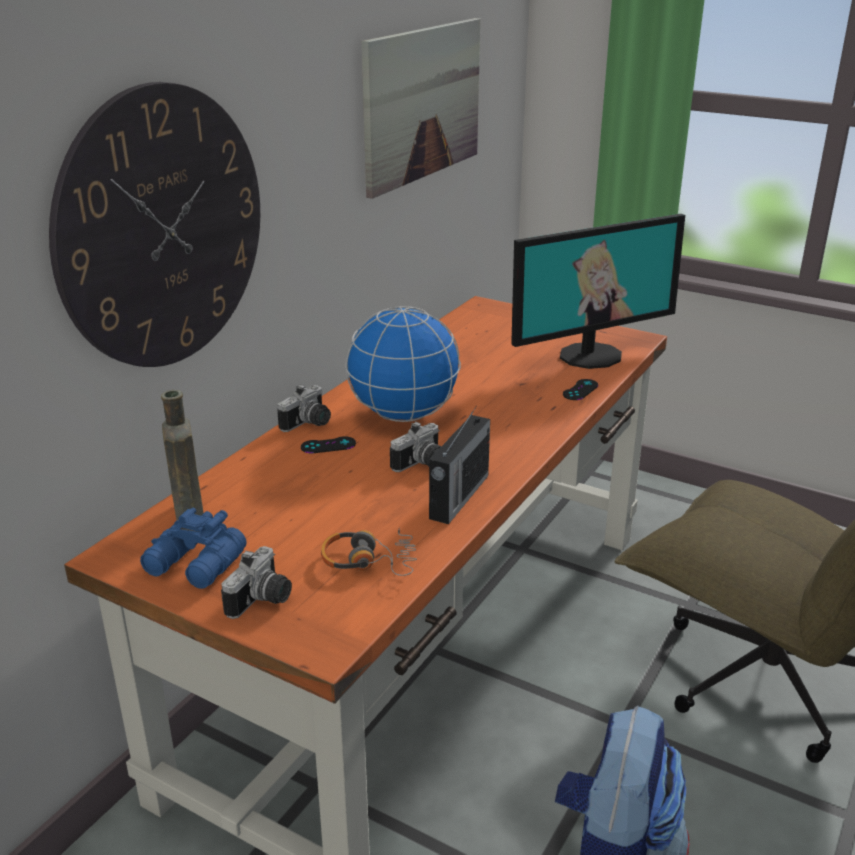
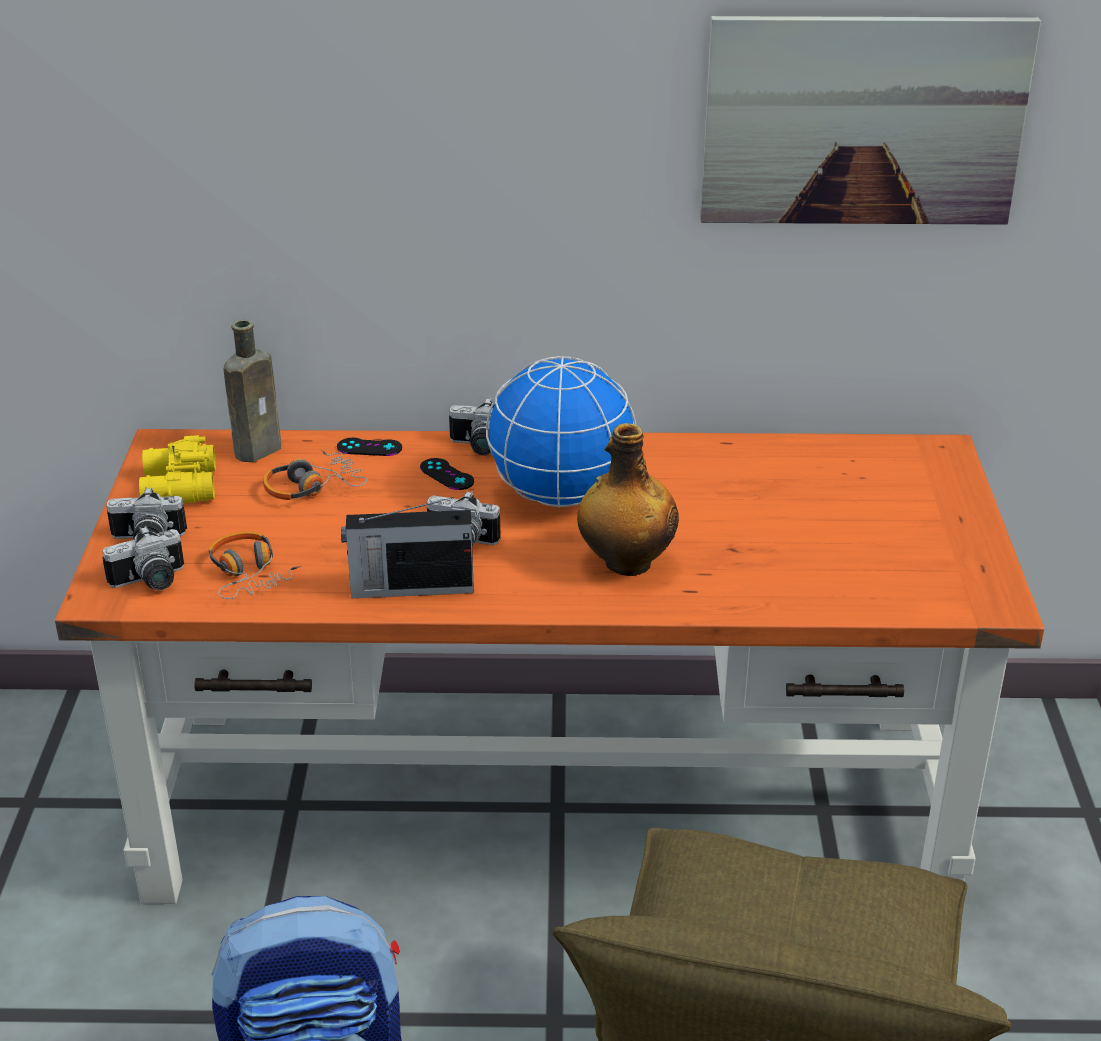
camera: 60 degrees right, 5 degrees up
wall clock [49,82,260,367] -> none
blue binoculars [140,507,247,589] -> yellow binoculars [139,435,216,503]
monitor [511,214,685,369] -> none
black game controller [563,379,598,400] -> black game controller moved to [337,438,402,456]
none -> camera [102,526,184,590]
none -> headphones [263,450,367,500]
none -> bottle [577,423,679,576]

